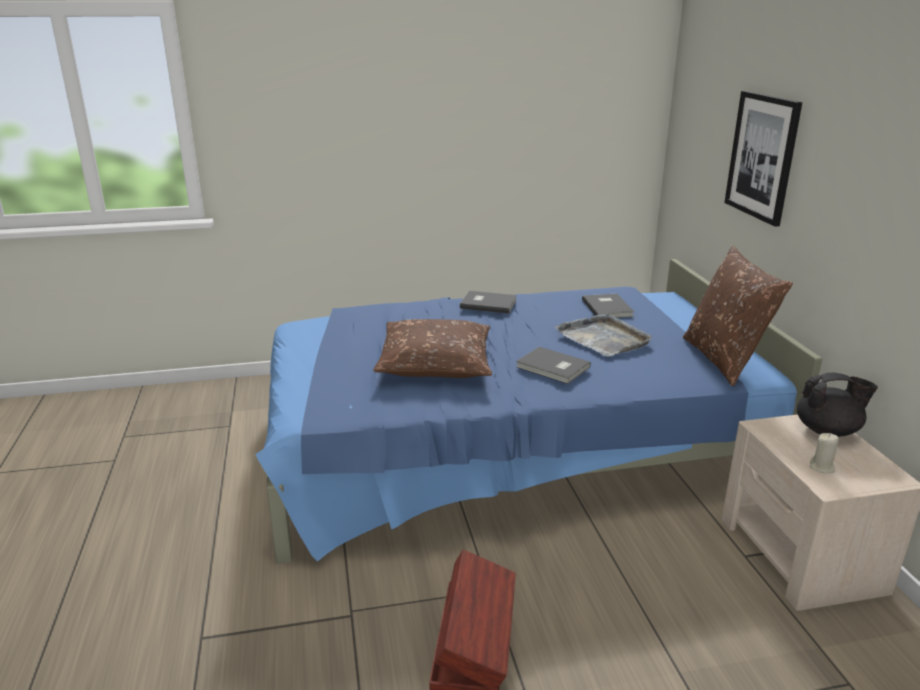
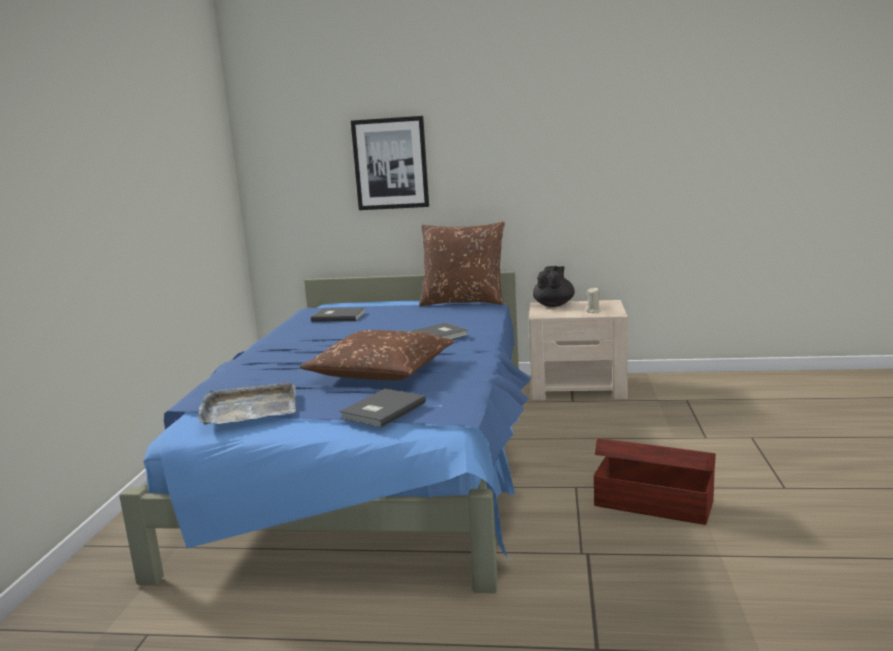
camera: 70 degrees left, 10 degrees down
grey book [460,291,517,314] -> grey book moved to [339,389,426,428]
grey tray [555,313,653,357] -> grey tray moved to [198,382,296,425]

